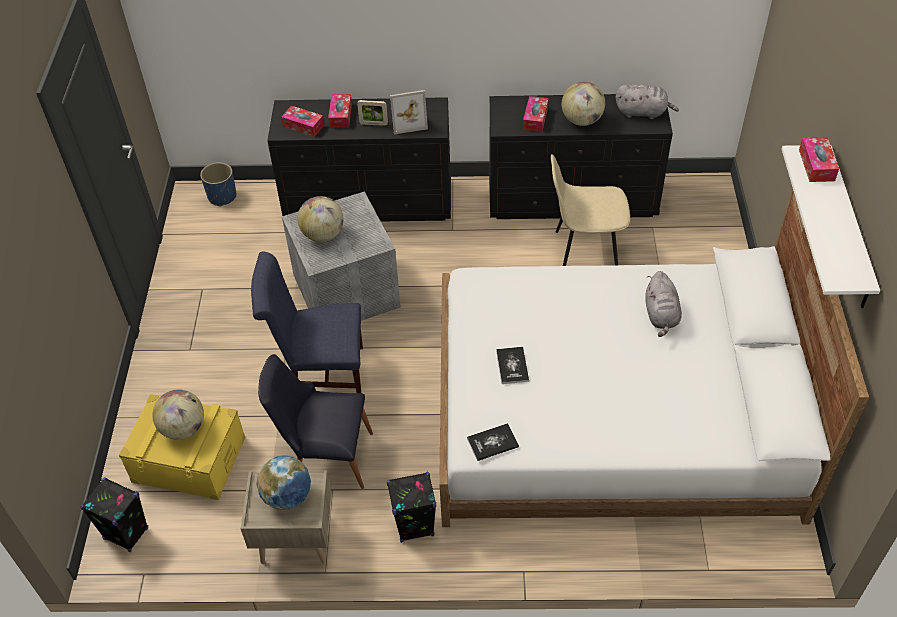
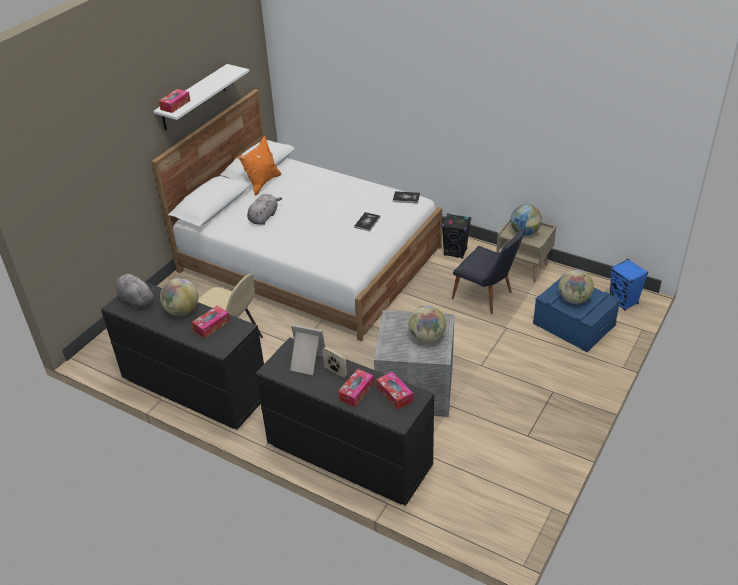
camera: 150 degrees left, 10 degrees down
black speaker [81,477,148,552] -> blue speaker [610,259,648,311]
yellow storage box [119,394,245,500] -> blue storage box [533,276,620,352]
blue planter [200,162,237,207] -> none
blue chair [251,251,363,393] -> none
none -> orange pillow [238,135,281,195]

